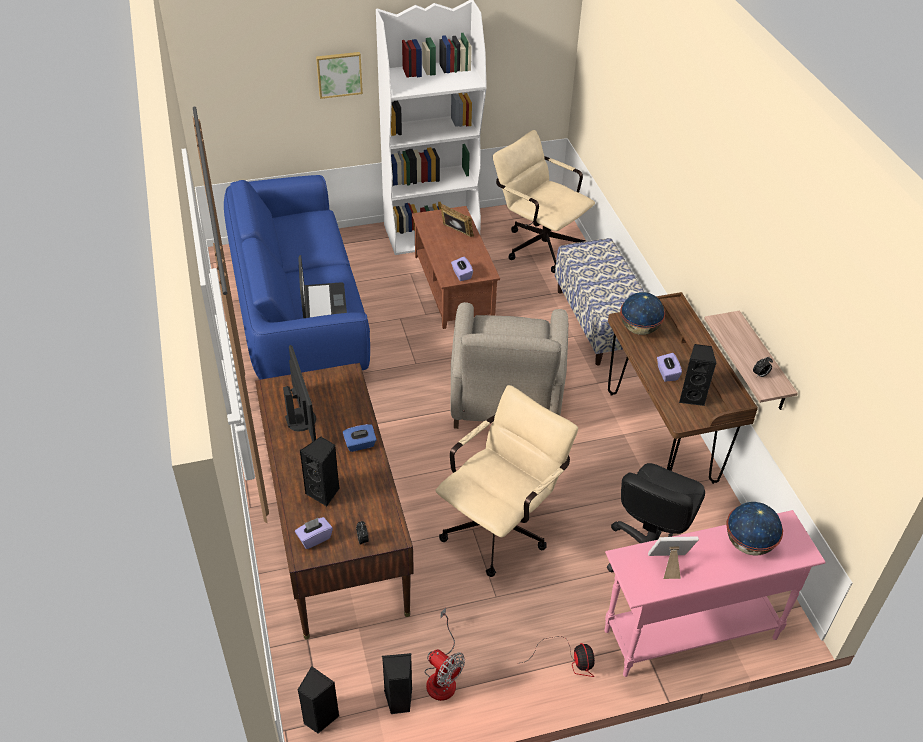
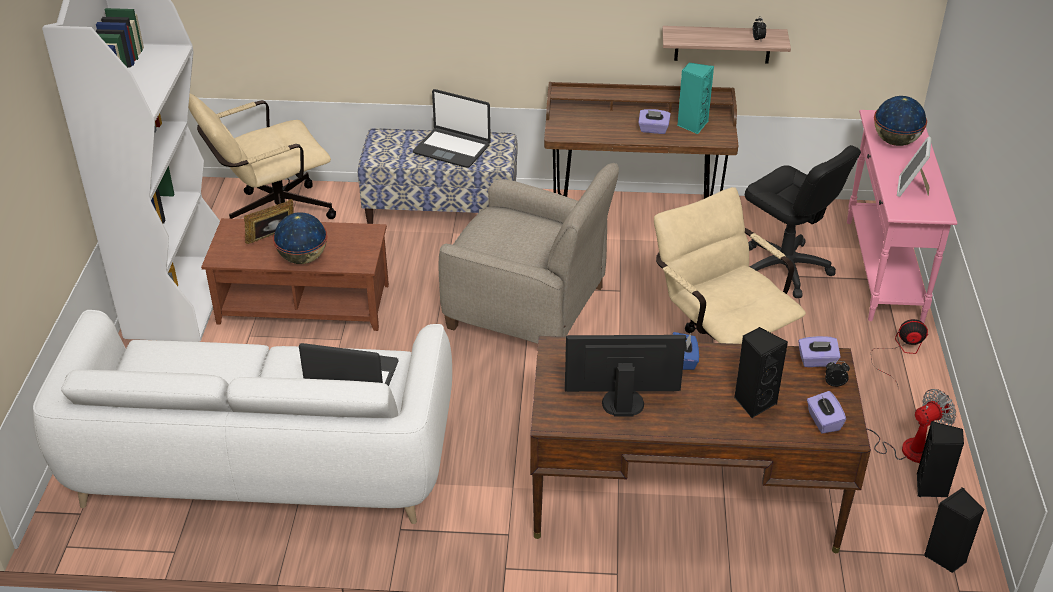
camera: 70 degrees left, 5 degrees down
blue sofa [224,175,370,380] -> white sofa [33,310,452,524]
picture [316,52,363,99] -> none
purple tissue box [451,257,473,281] -> purple tissue box moved to [798,336,841,367]
globe [620,292,665,335] -> globe moved to [273,212,328,264]
black speaker [679,344,716,406] -> turquoise speaker [677,63,714,134]
none -> laptop [413,89,491,168]

